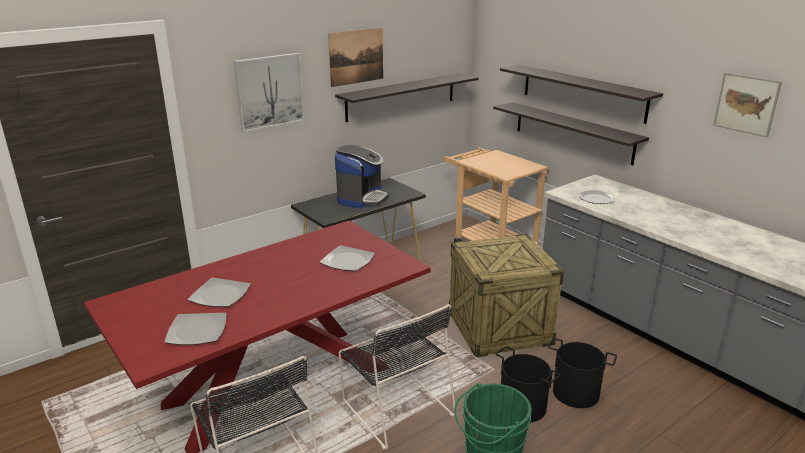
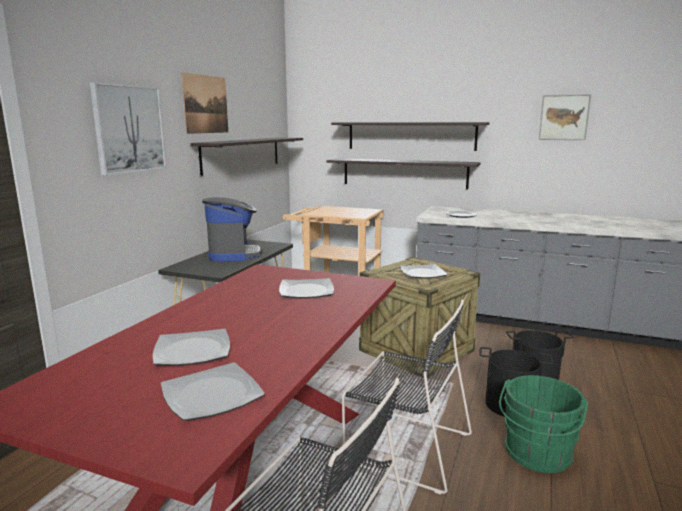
camera: 30 degrees left, 10 degrees down
none -> plate [400,264,448,278]

